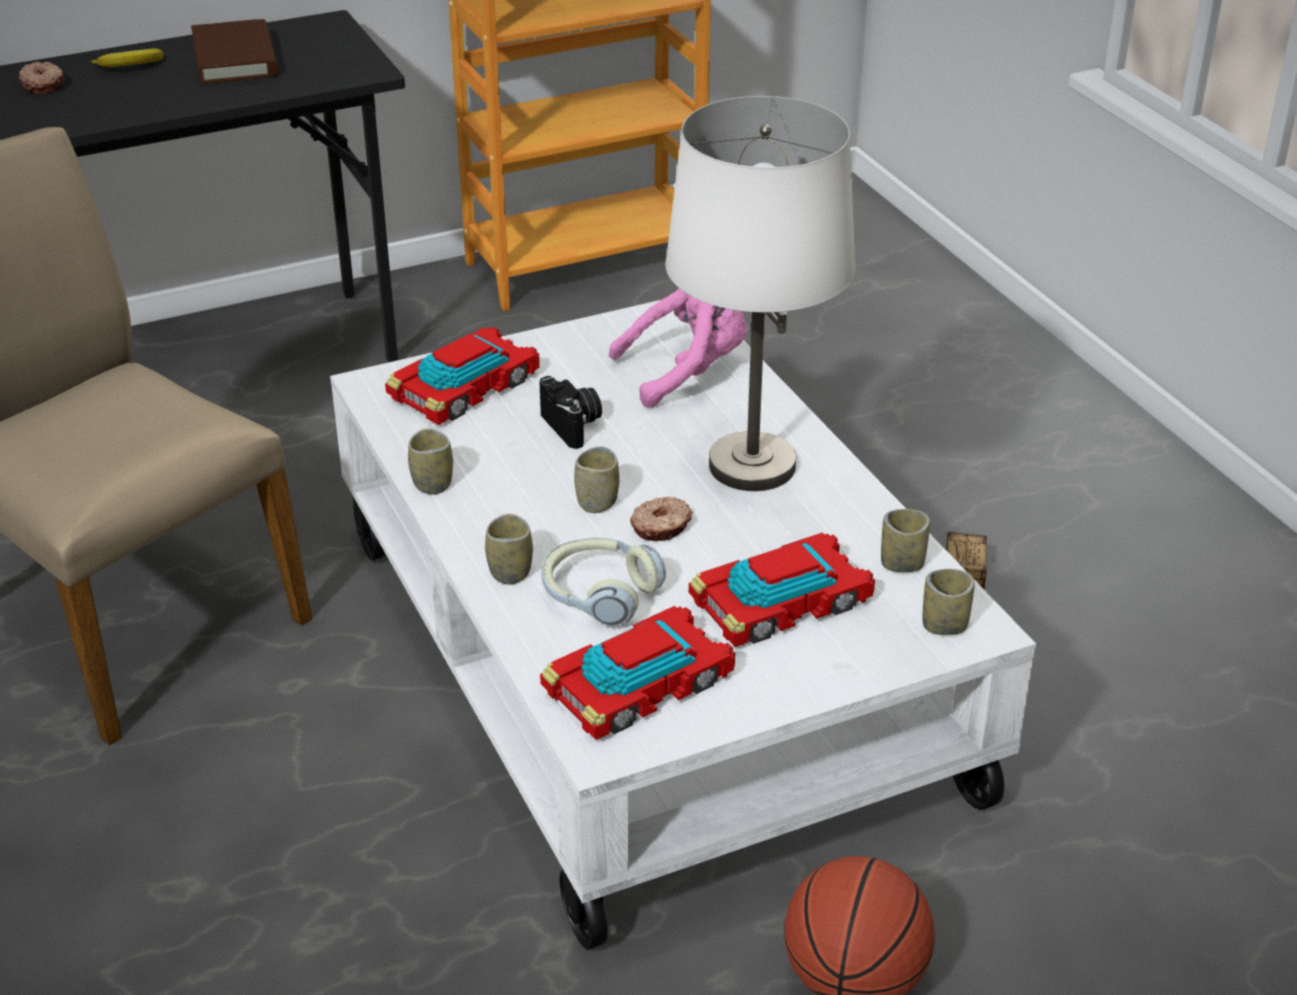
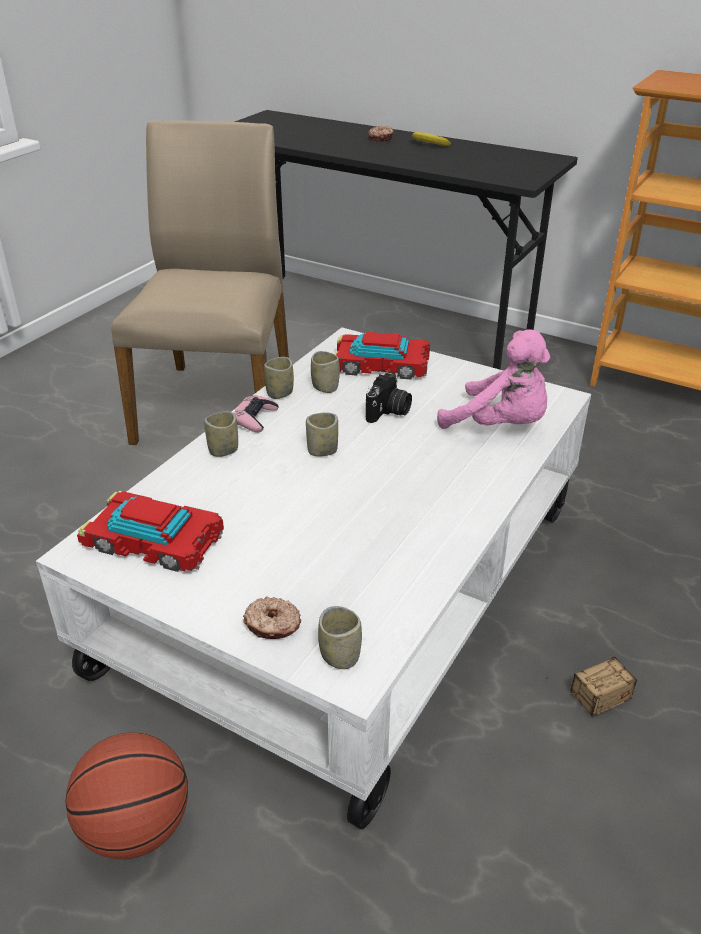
camera: 55 degrees right, 0 degrees up
brown book [191,19,278,84] -> none
headphones [541,537,666,626] -> none
donut [630,497,693,541] -> donut moved to [243,596,301,639]
white table lamp [665,96,856,491] -> none
toy car [689,533,875,647] -> none
cup [881,509,930,572] -> cup moved to [311,351,340,393]
none -> pink game controller [233,395,279,433]

